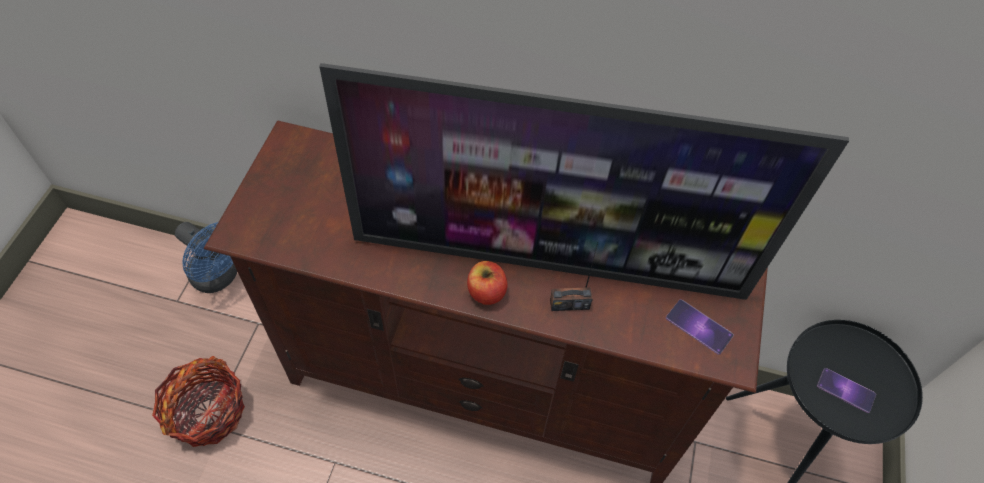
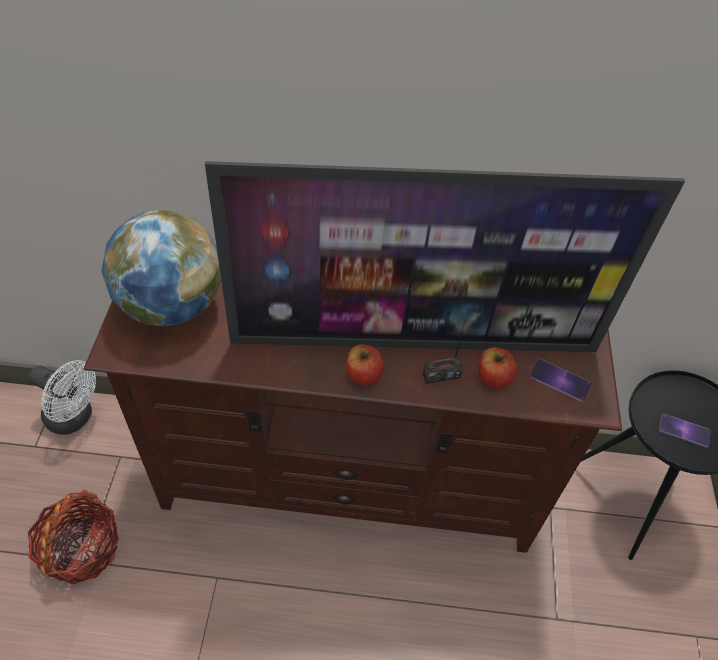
camera: 10 degrees left, 5 degrees down
blue fan [175,222,237,293] -> white fan [29,360,96,435]
none -> globe [101,210,221,326]
none -> apple [478,347,517,388]

